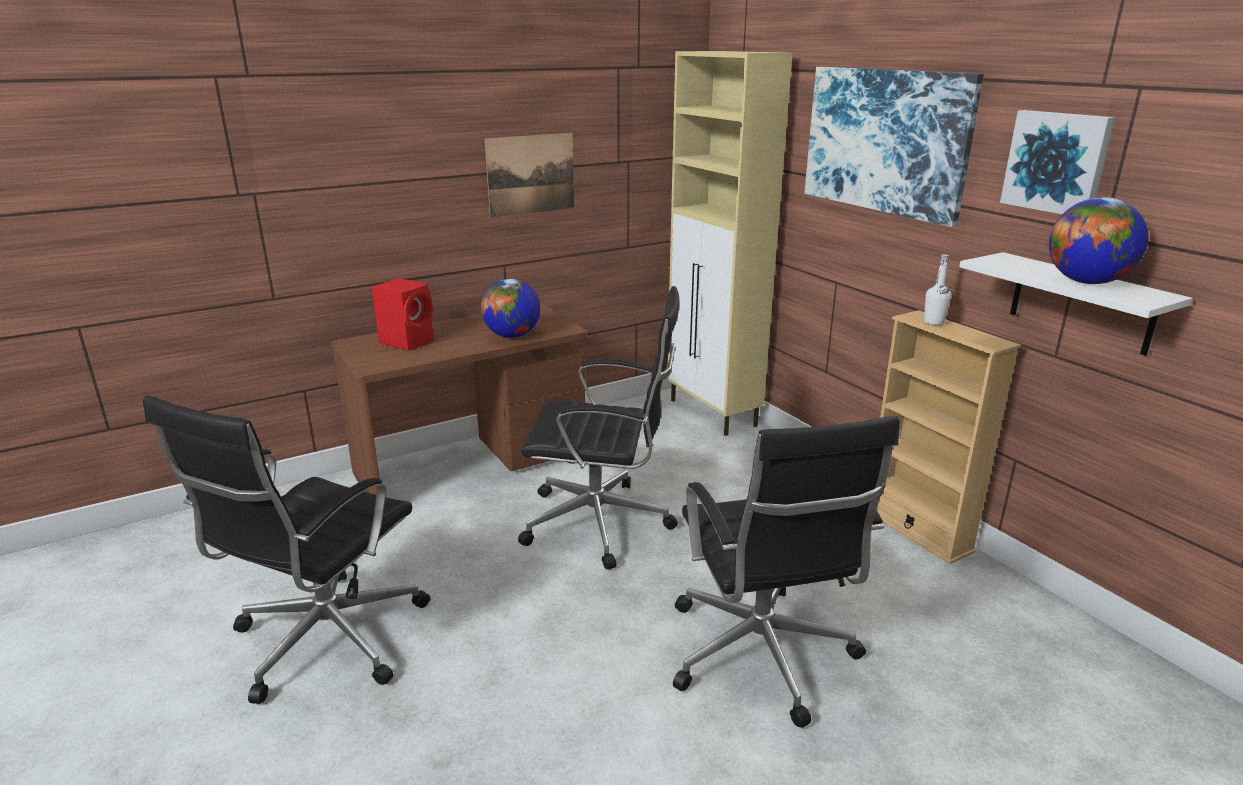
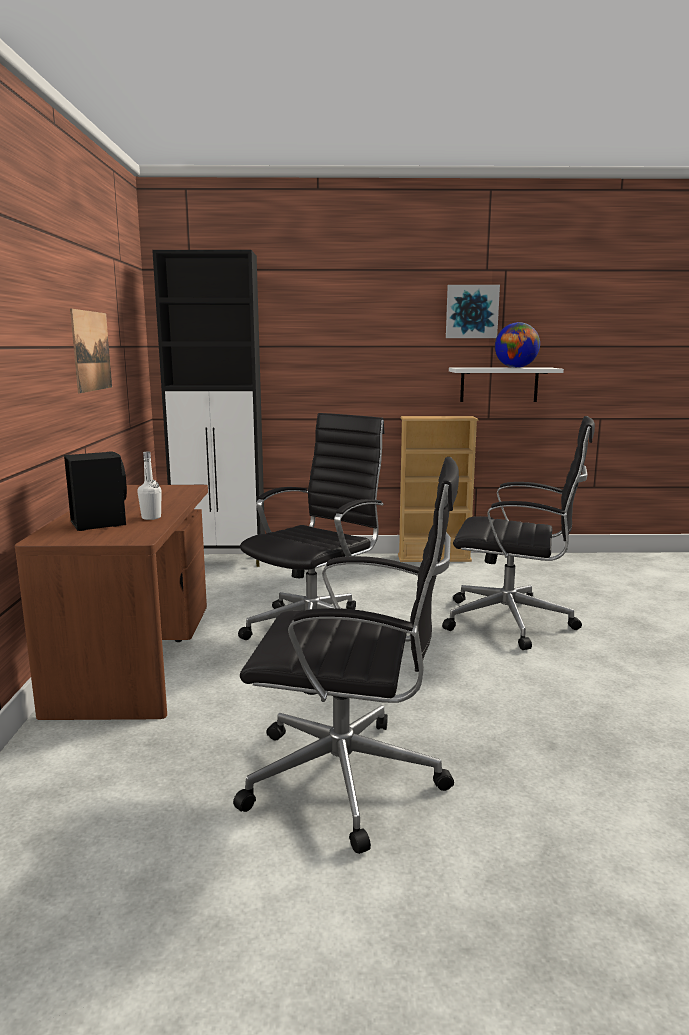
camera: 60 degrees left, 10 degrees down
black office chair [143,396,430,704] -> black office chair turned 45 degrees counterclockwise [233,457,459,854]
red speaker [372,278,434,351] -> black speaker [64,451,127,531]
globe [481,279,540,338] -> none
beige cabinet [667,51,792,436] -> black cabinet [152,250,265,567]
picture [805,67,984,227] -> none
white bottle [924,254,951,325] -> white bottle moved to [137,452,162,520]

